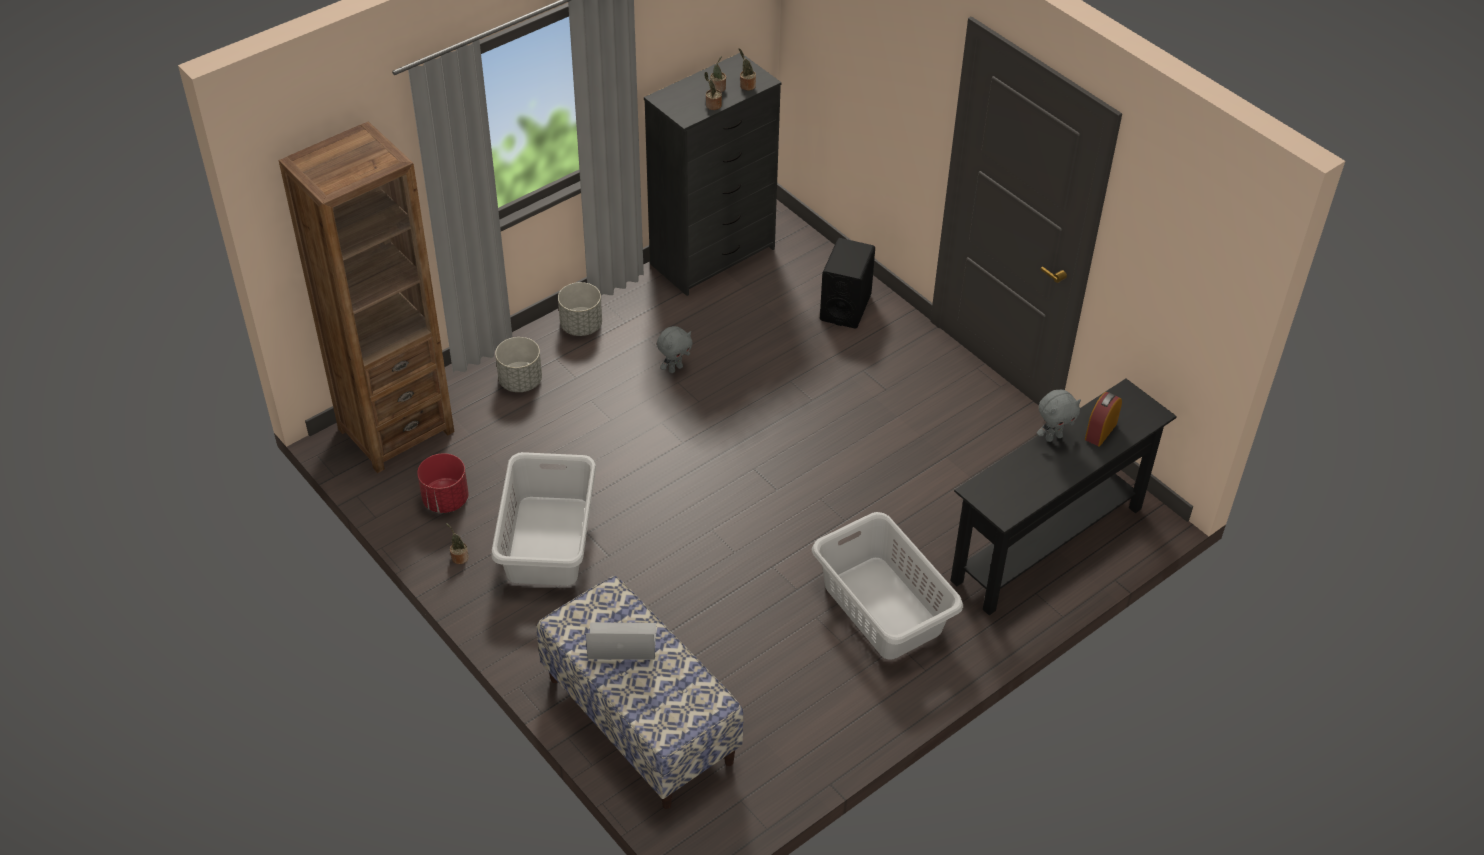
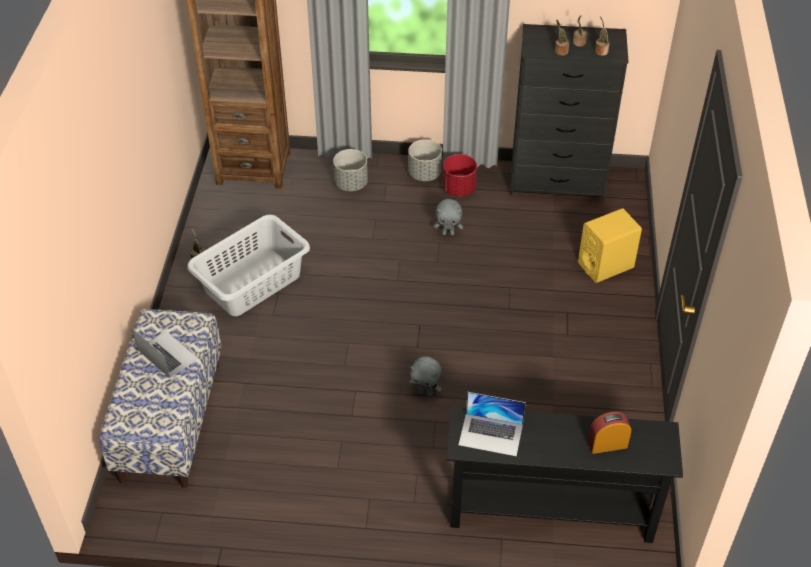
camera: 45 degrees right, 0 degrees up
red planter [417,453,469,513] -> red planter moved to [442,154,477,197]
grey laundry basket [812,512,963,659] -> none
black speaker [820,238,875,329] -> yellow speaker [578,208,642,283]
grey plush toy [1037,389,1081,442] -> grey plush toy moved to [409,357,442,396]
none -> laptop [459,392,526,456]

